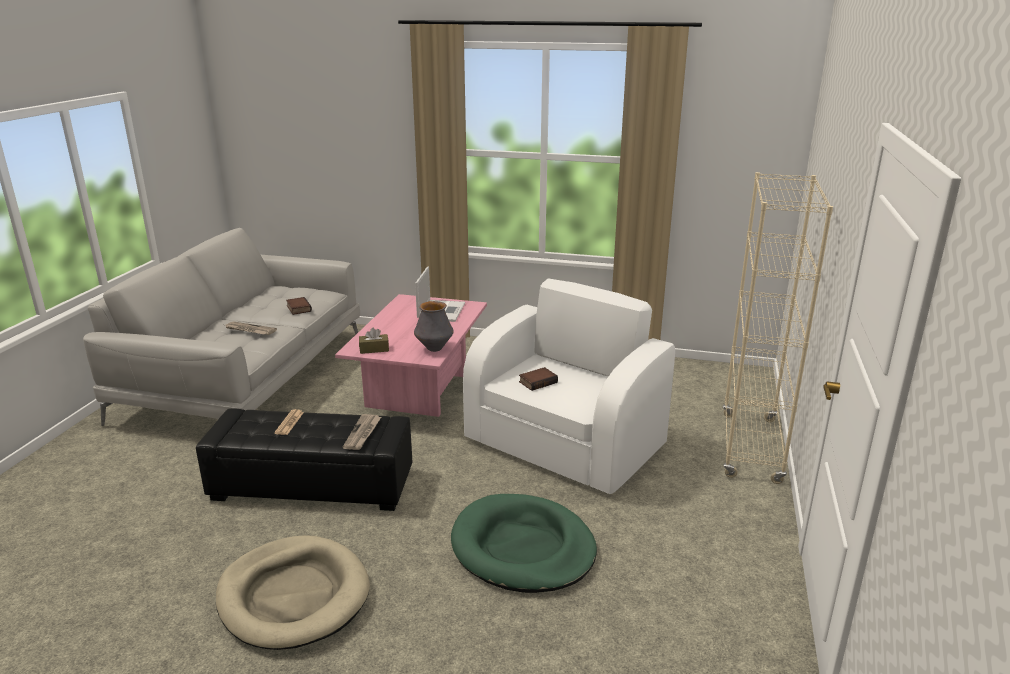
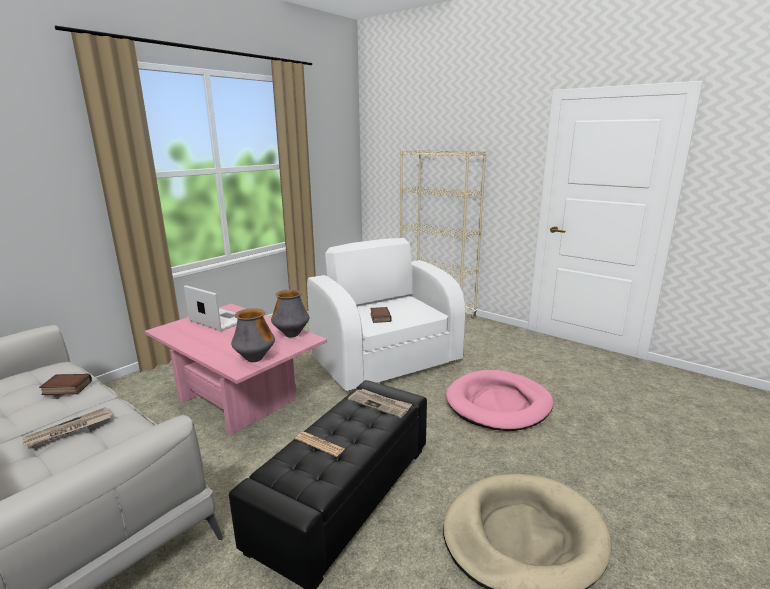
camera: 65 degrees left, 5 degrees down
brown tissue box [359,328,389,354] -> vase [231,308,275,362]
green dog bed [451,494,597,593] -> pink dog bed [446,370,553,431]

